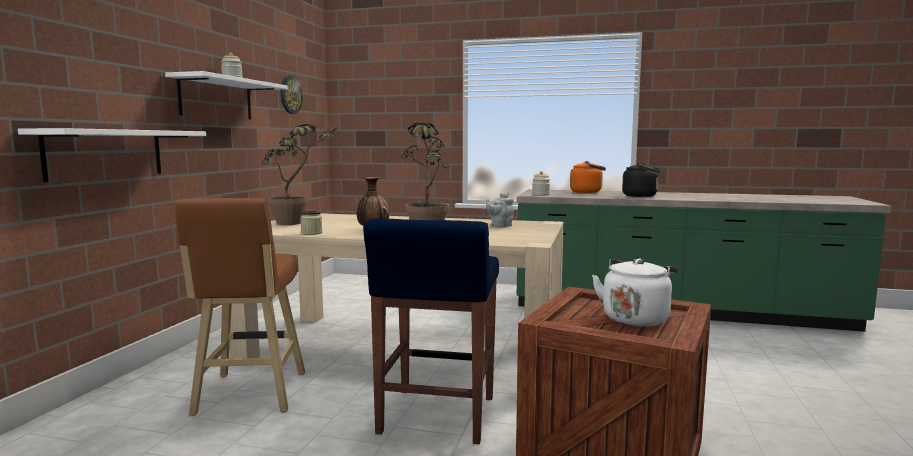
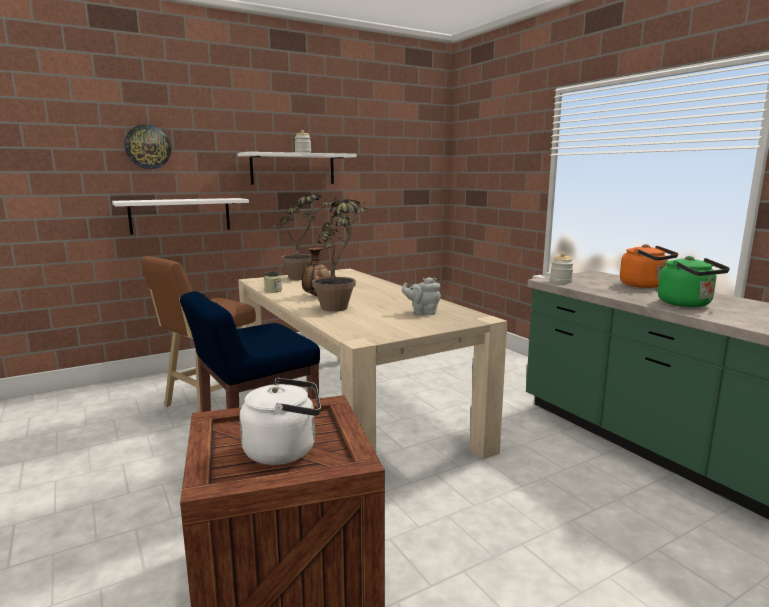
camera: 45 degrees right, 5 degrees up
wall clock [280,76,303,114] -> wall clock moved to [124,124,171,169]
black kettle [622,163,662,197] -> green kettle [658,256,730,307]

